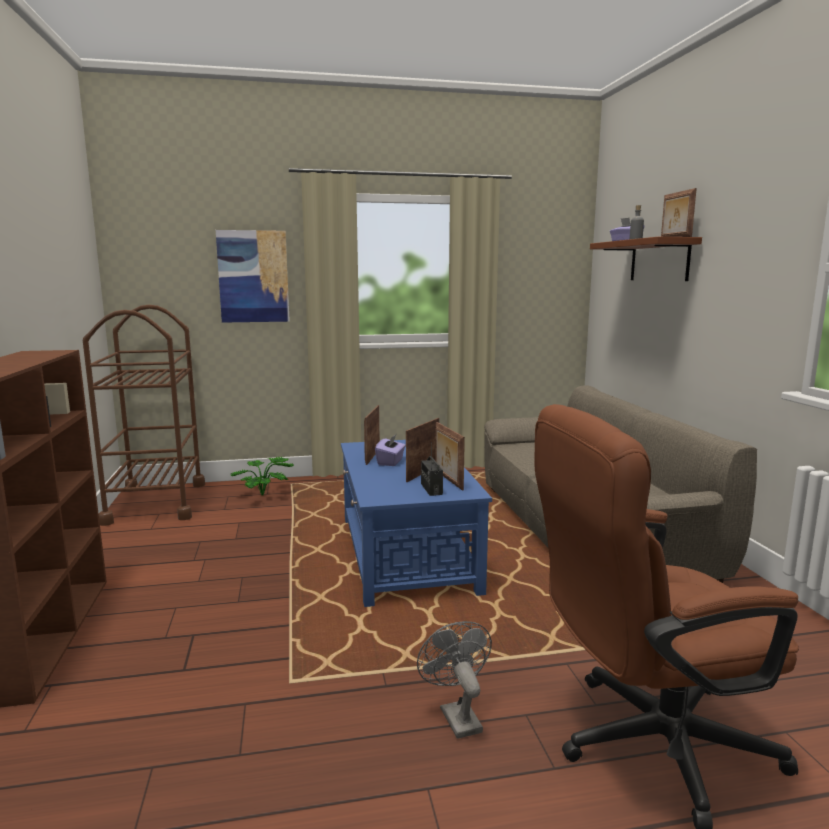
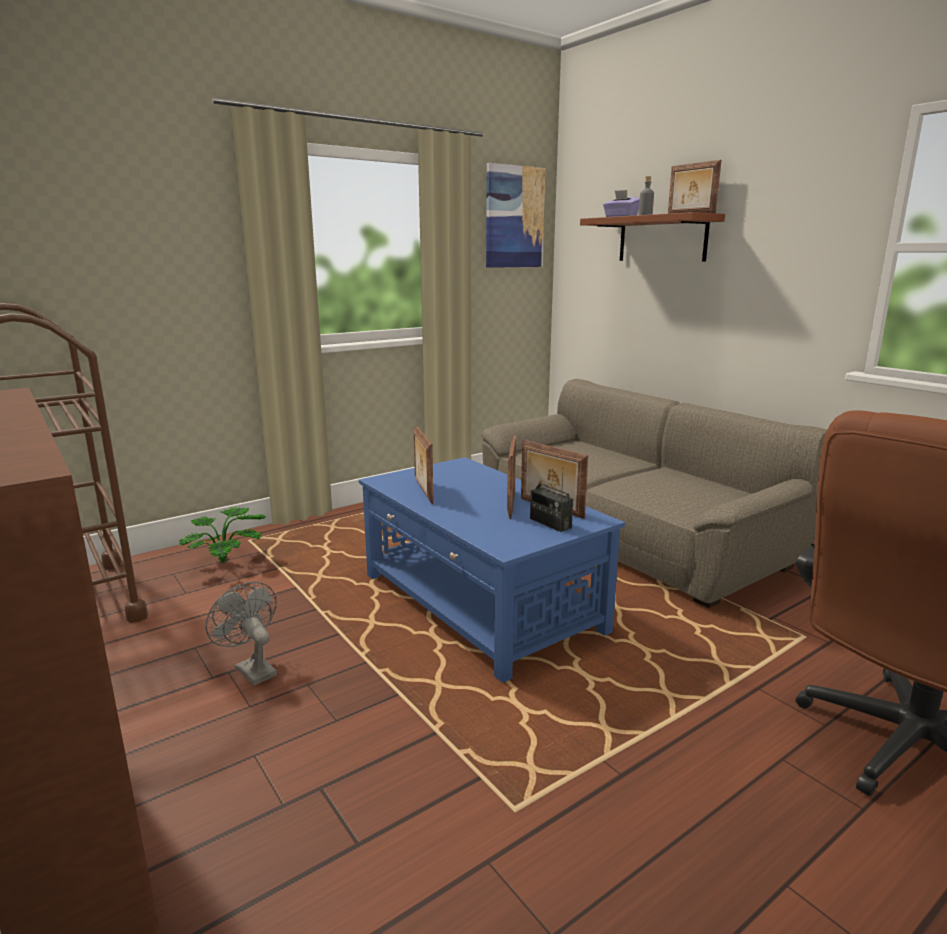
camera: 25 degrees left, 5 degrees up
picture [216,230,290,323] -> picture moved to [486,163,545,268]
purple tissue box [375,434,405,466] -> none
grey fan [417,621,492,739] -> grey fan moved to [206,582,277,685]

